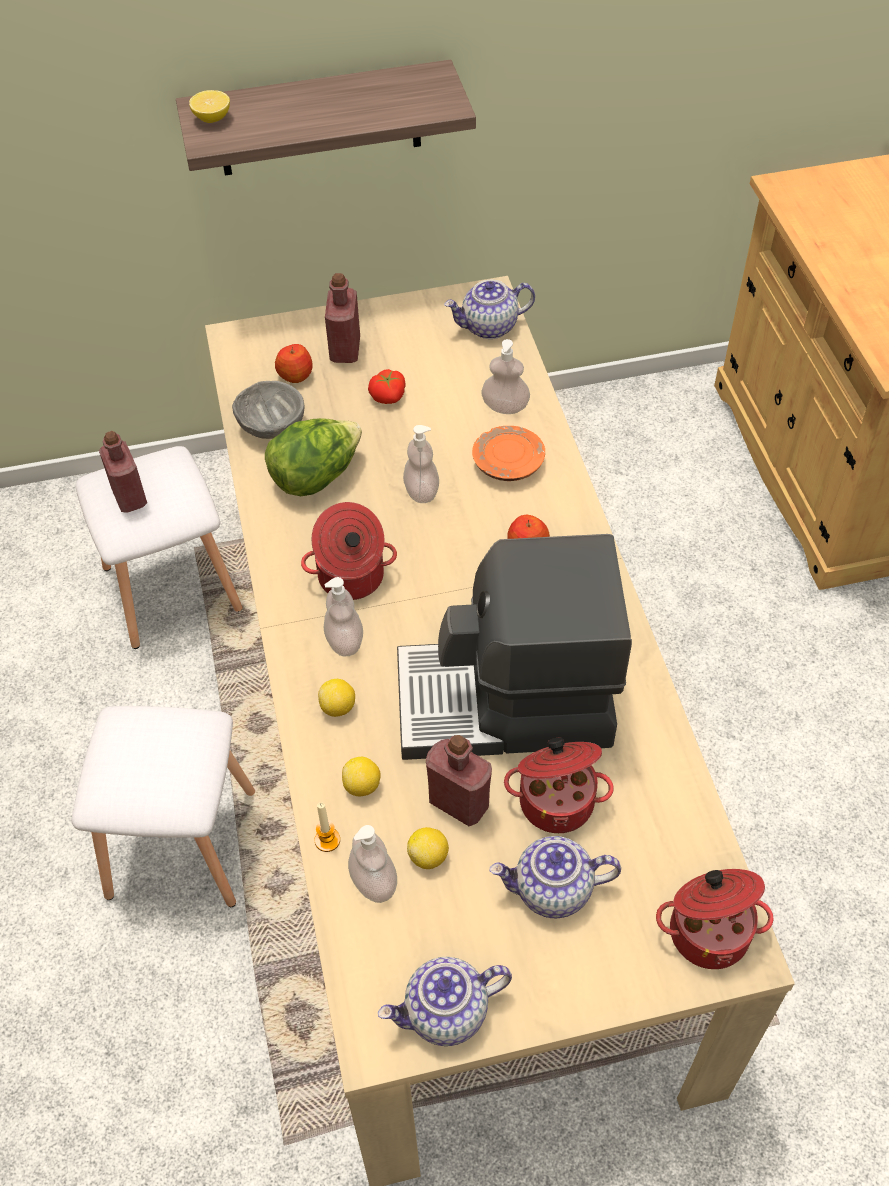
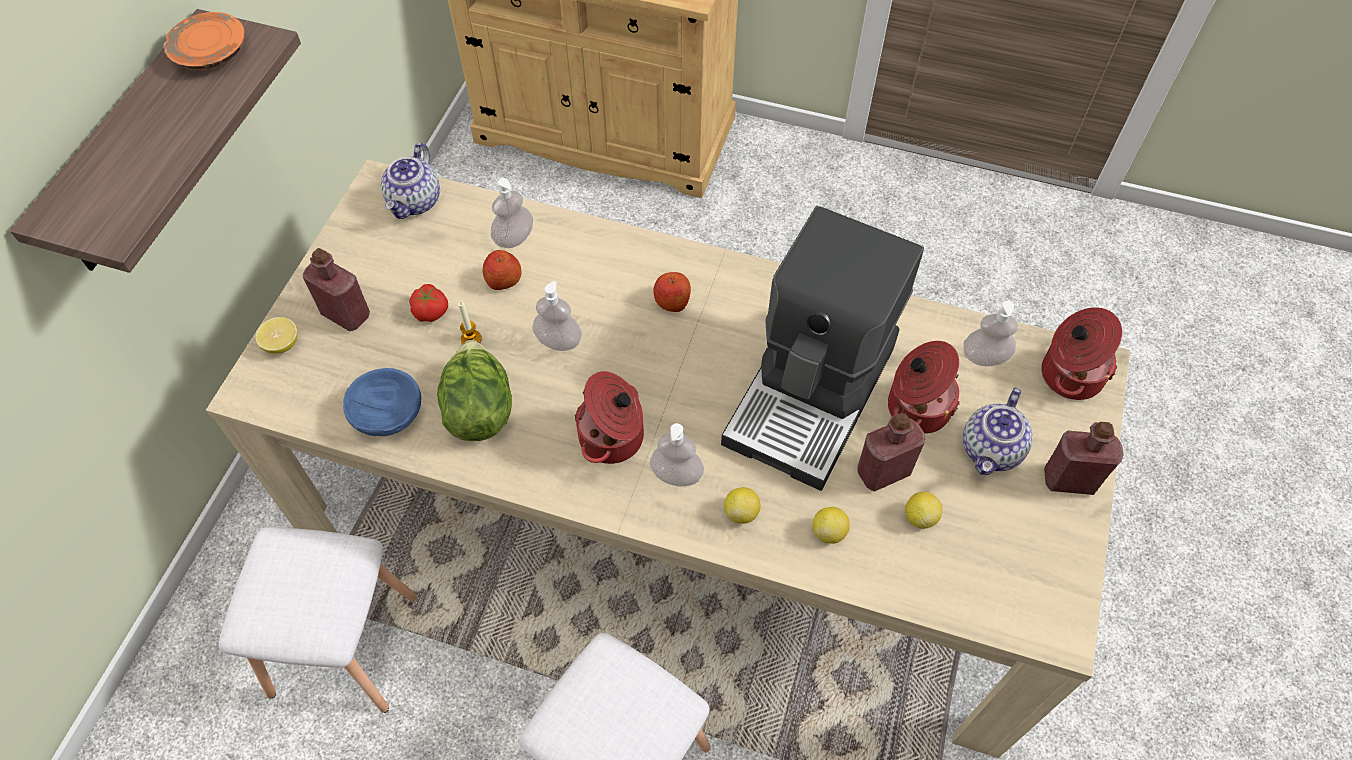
camera: 60 degrees left, 5 degrees up
red bottle [99,431,147,512] -> red bottle moved to [1044,422,1123,495]
lemon [189,90,230,123] -> lemon moved to [256,317,298,354]
grey bowl [232,381,304,439] -> blue bowl [343,368,421,436]
apple [275,344,312,383] -> apple moved to [483,250,521,290]
candle [314,803,340,852] -> candle moved to [458,302,482,344]
soap dispenser [348,825,397,903] -> soap dispenser moved to [963,301,1018,366]
teapot [378,957,512,1046] -> none
orange plate [472,426,545,481] -> orange plate moved to [163,12,245,70]

